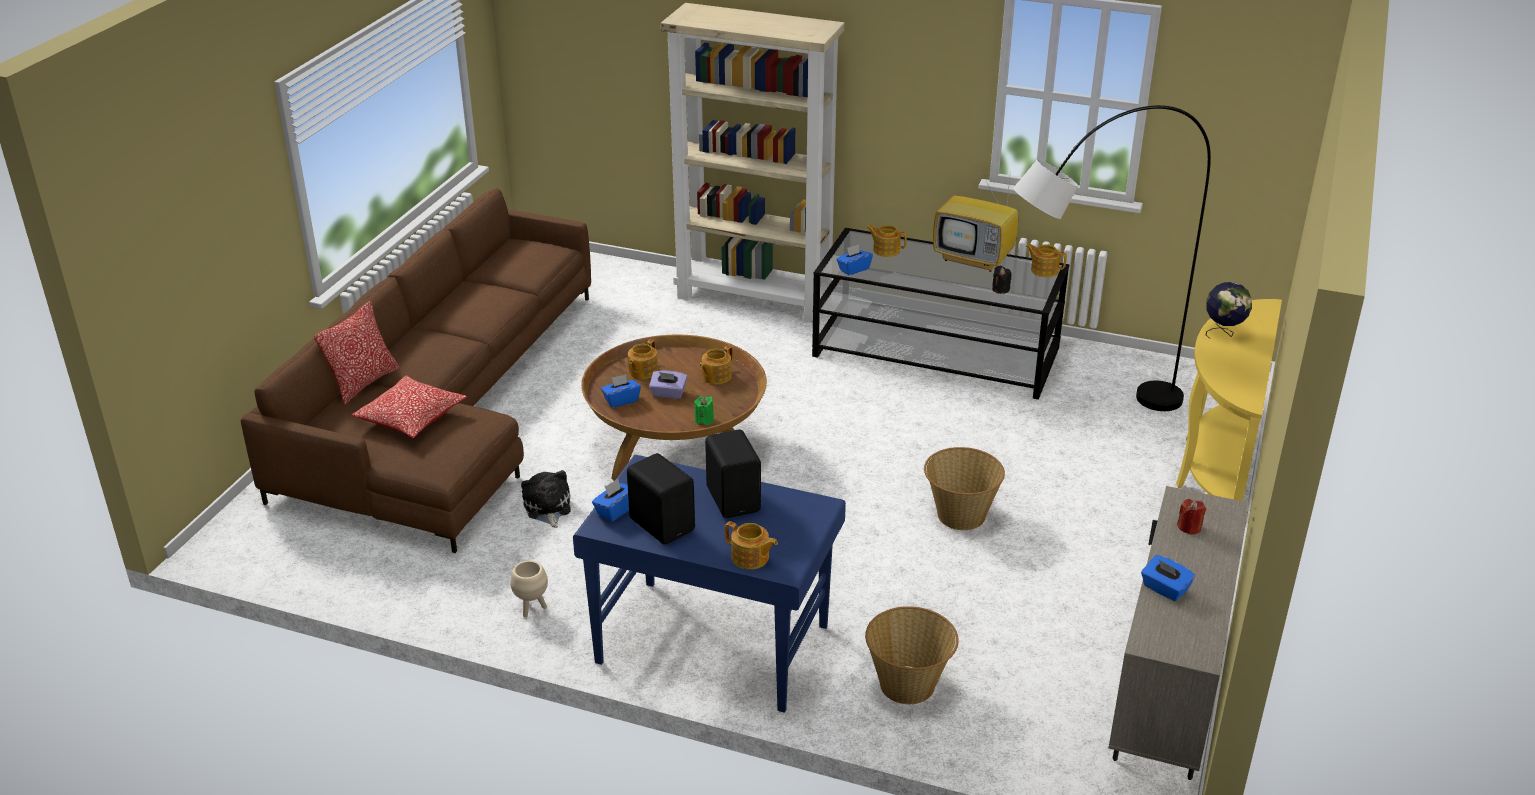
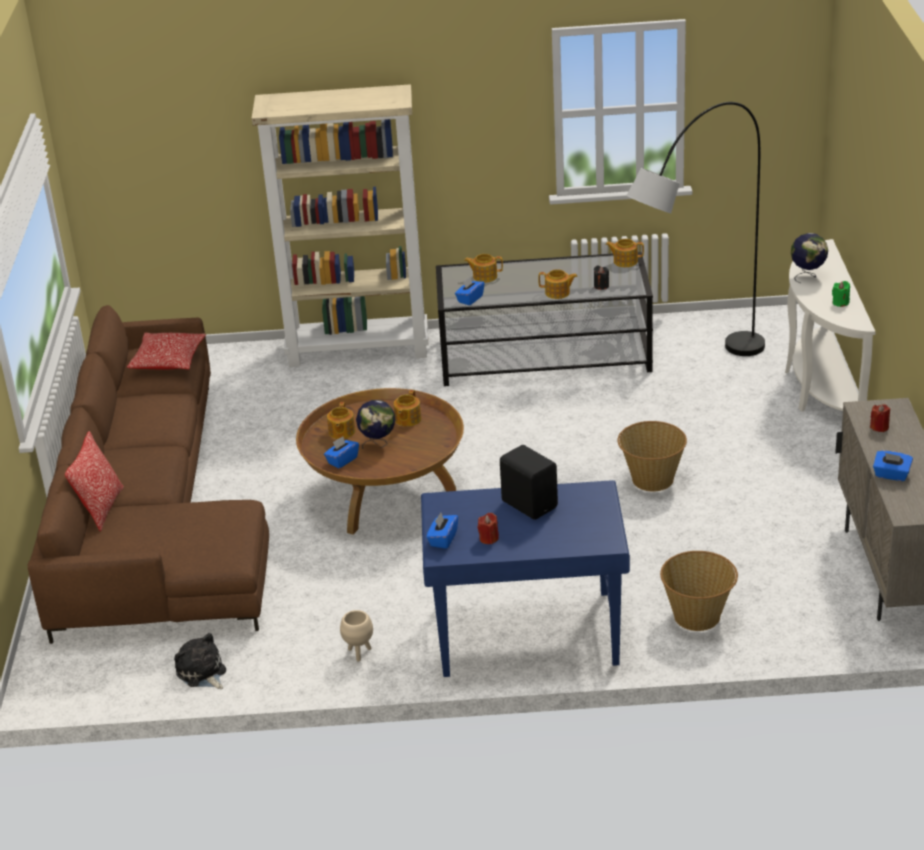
camera: 20 degrees left, 0 degrees up
pillow [352,376,467,438] -> pillow moved to [127,333,206,370]
plush toy [521,470,571,528] -> plush toy moved to [174,633,226,689]
black speaker [627,453,695,545] -> red candle [478,513,499,544]
purple tissue box [649,371,687,399] -> globe [356,400,395,449]
green candle [694,396,714,425] -> green candle moved to [832,281,850,307]
teapot [725,521,778,569] -> teapot moved to [538,269,578,299]
television [933,169,1018,272] -> none
yellow console table [1176,299,1282,501] -> white console table [785,239,876,411]

